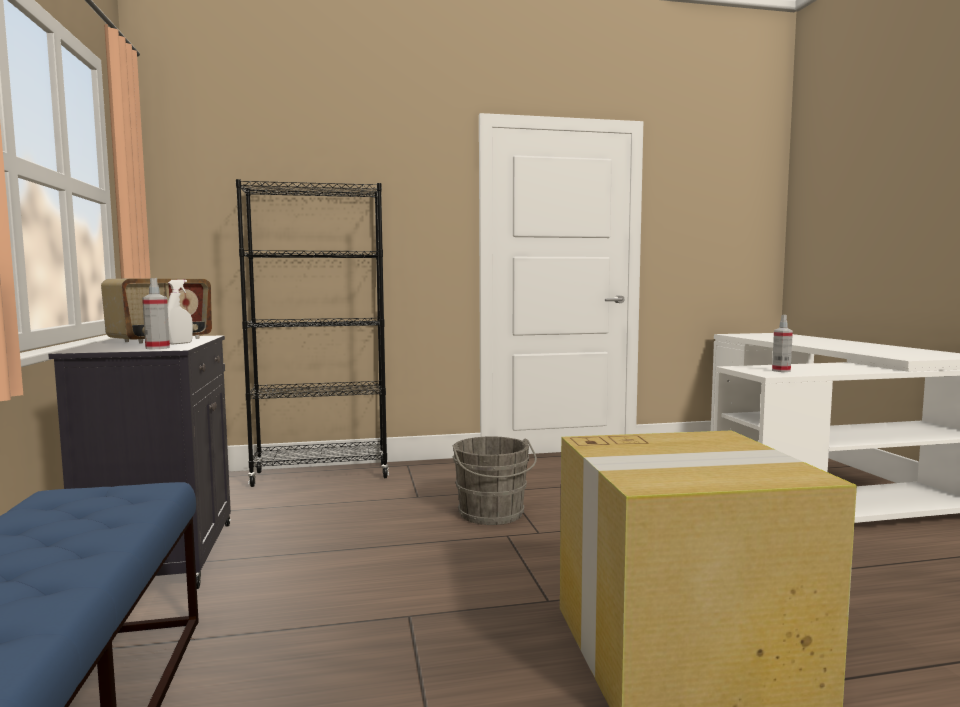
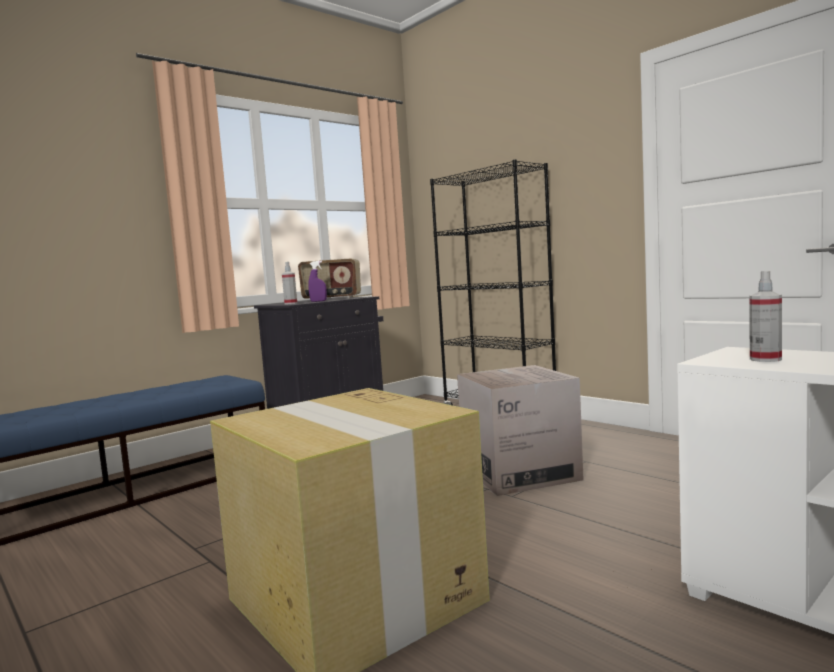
camera: 60 degrees right, 0 degrees up
white spray bottle [167,279,193,344] -> purple spray bottle [308,261,327,302]
grey bucket [452,436,537,525] -> cardboard box [457,365,584,496]

